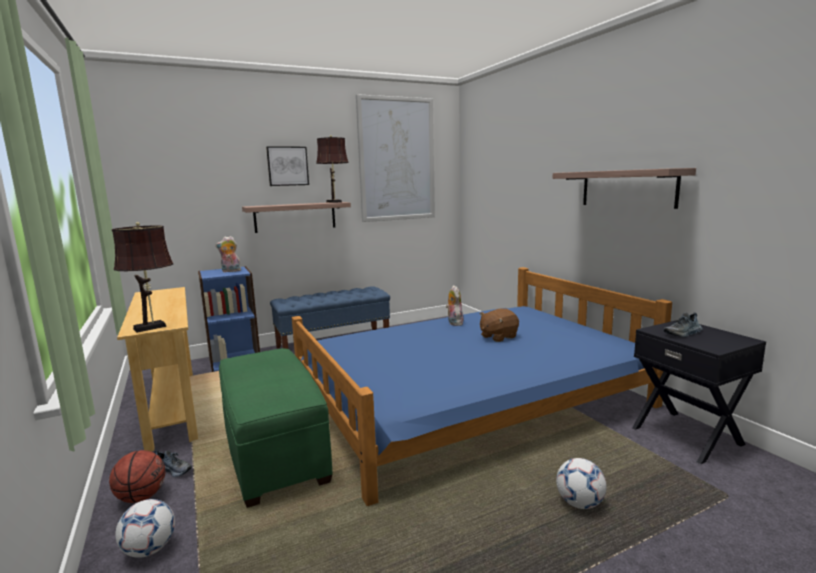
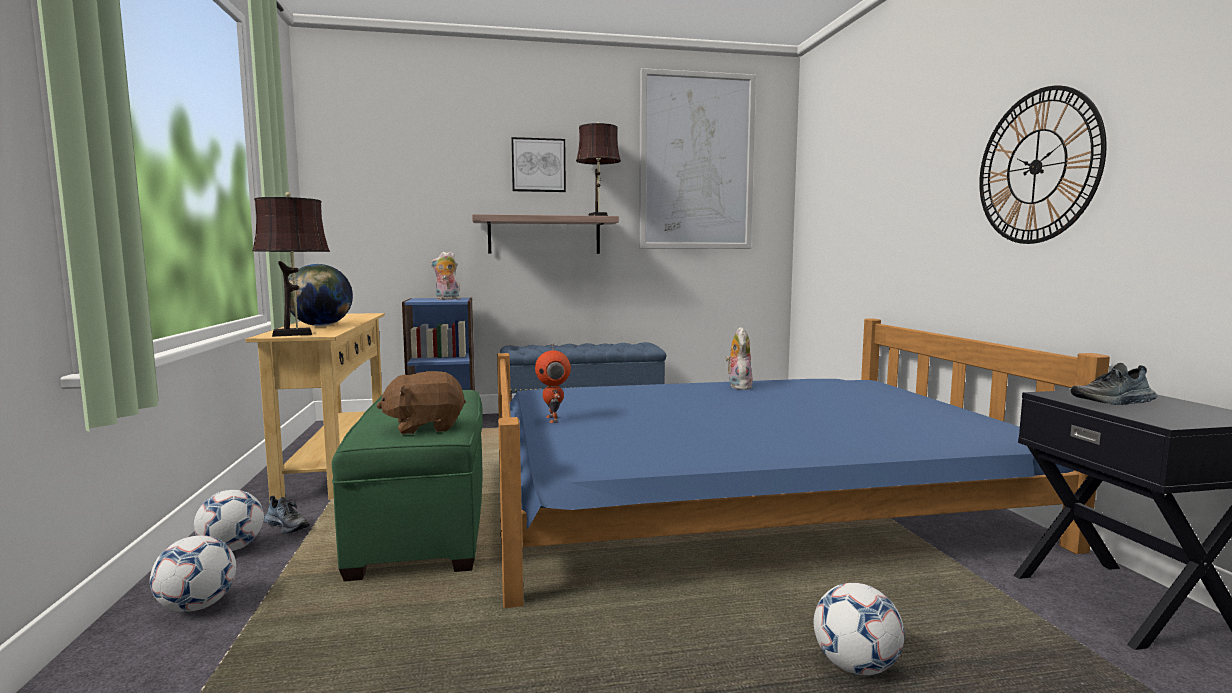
camera: 15 degrees right, 5 degrees down
basketball [109,450,166,503] -> football [194,490,264,551]
brown plush toy [480,308,519,342] -> brown plush toy moved to [376,371,466,435]
shelf [553,168,696,209] -> wall clock [979,86,1107,244]
none -> globe [284,264,353,326]
none -> toy robot [535,344,571,423]

